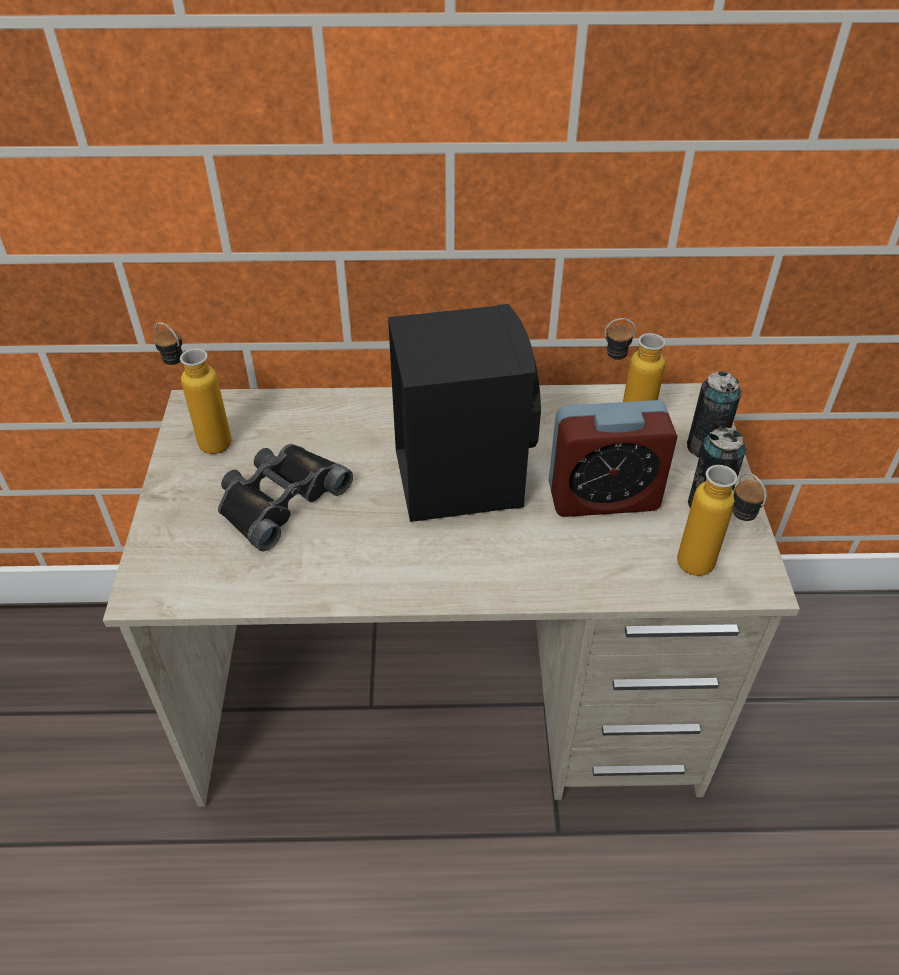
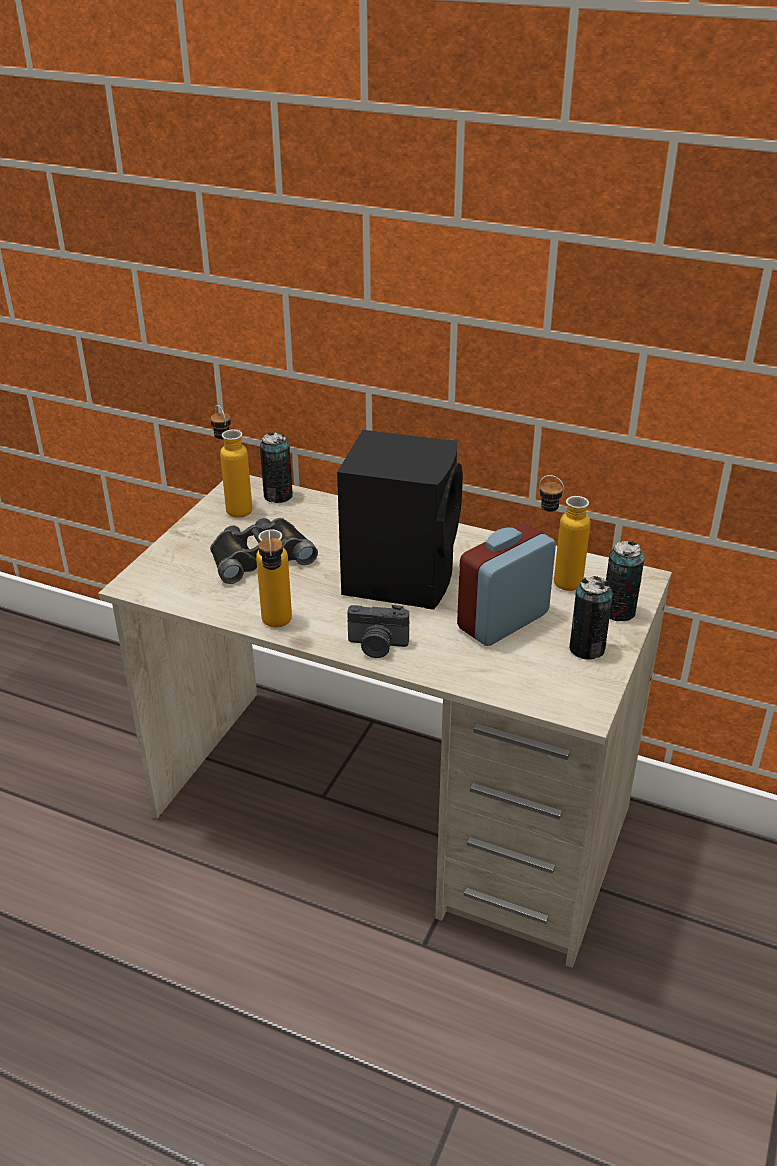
camera: 25 degrees right, 10 degrees down
alarm clock [549,400,678,517] -> alarm clock turned 120 degrees clockwise [457,524,556,646]
bottle [677,465,768,576] -> bottle moved to [256,529,292,627]
none -> can [260,432,293,503]
none -> camera [347,605,409,658]

